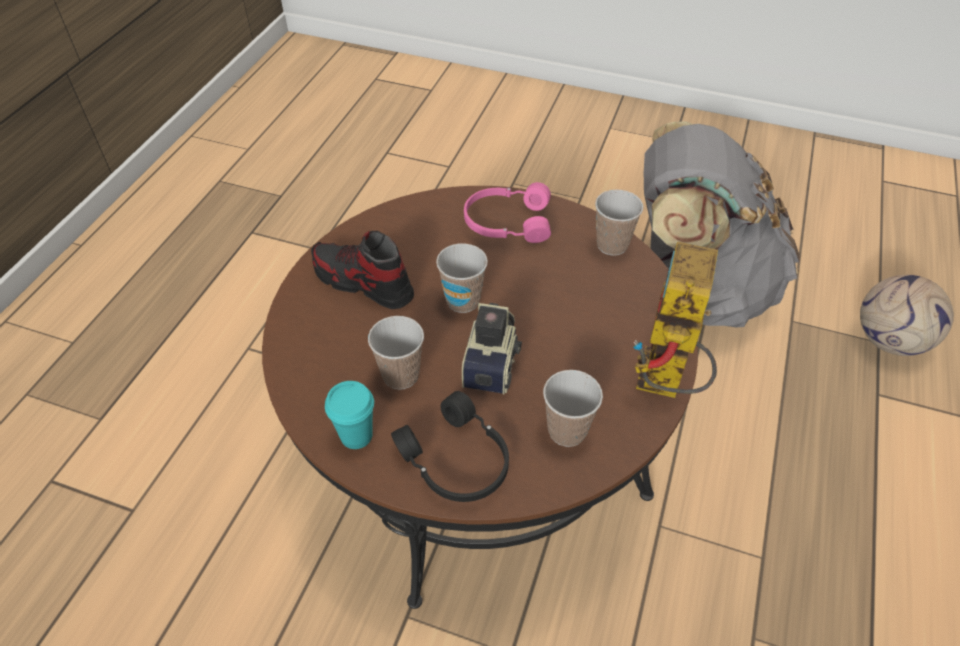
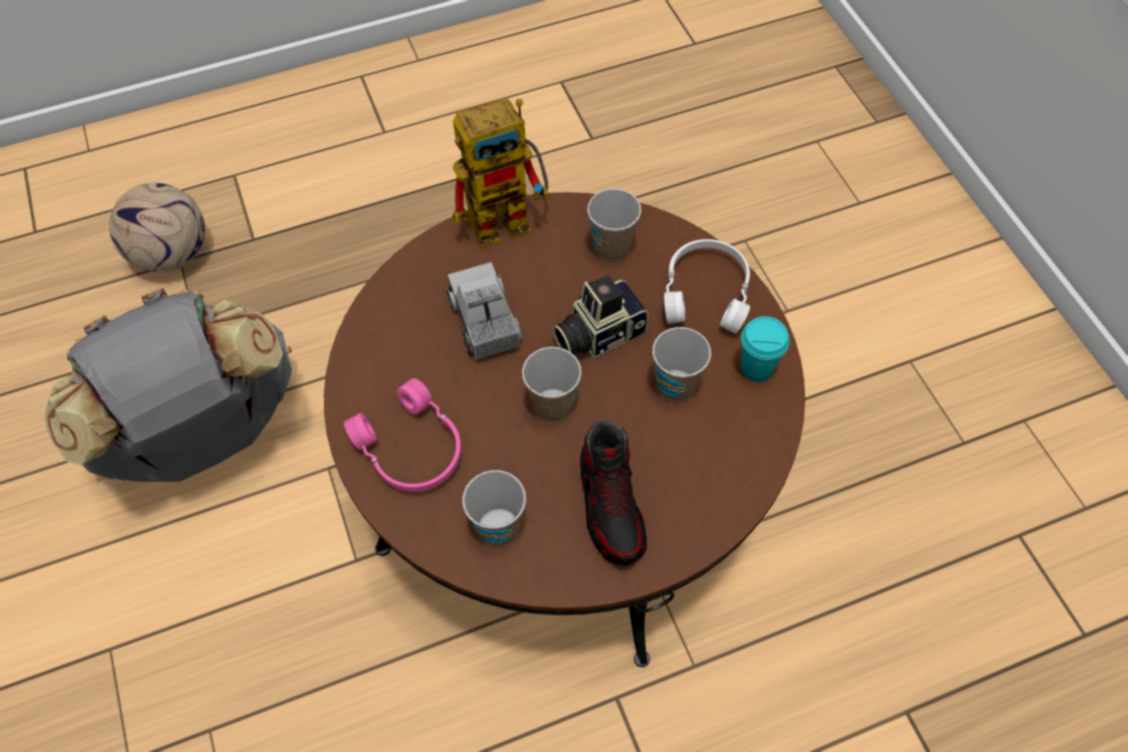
camera: 130 degrees left, 10 degrees up
black headphones [391,391,509,502] -> white headphones [664,239,750,334]
cup [595,189,643,256] -> cup moved to [462,470,526,546]
none -> toy truck [447,262,522,359]

